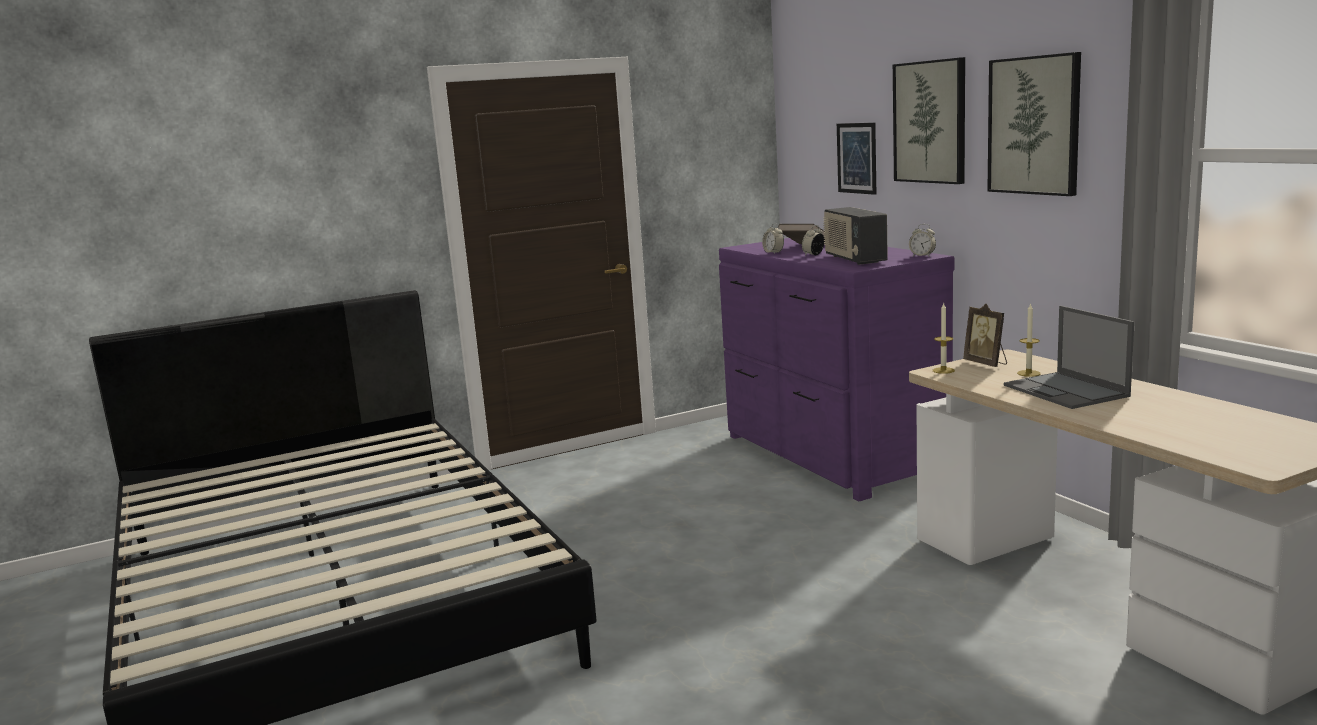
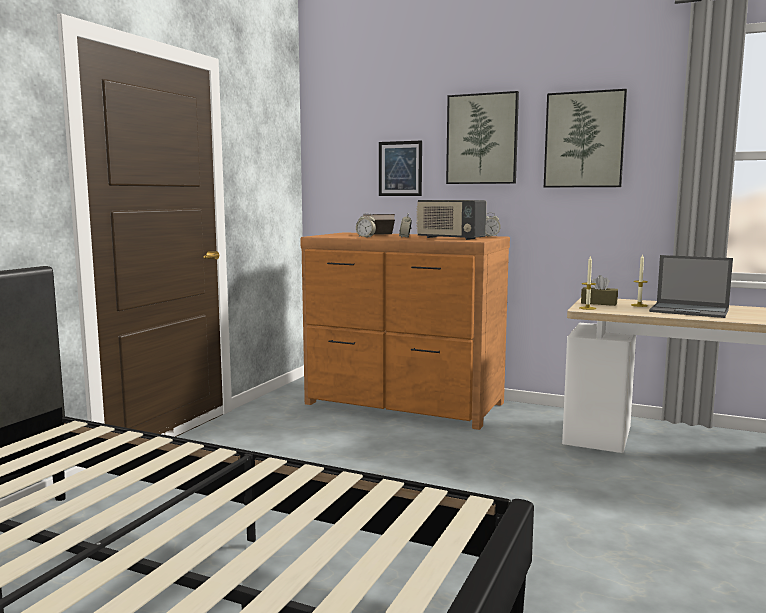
camera: 40 degrees left, 5 degrees down
purple dresser [719,238,955,501] -> brown dresser [300,232,510,430]
picture frame [963,304,1007,367] -> brown tissue box [581,275,618,306]

